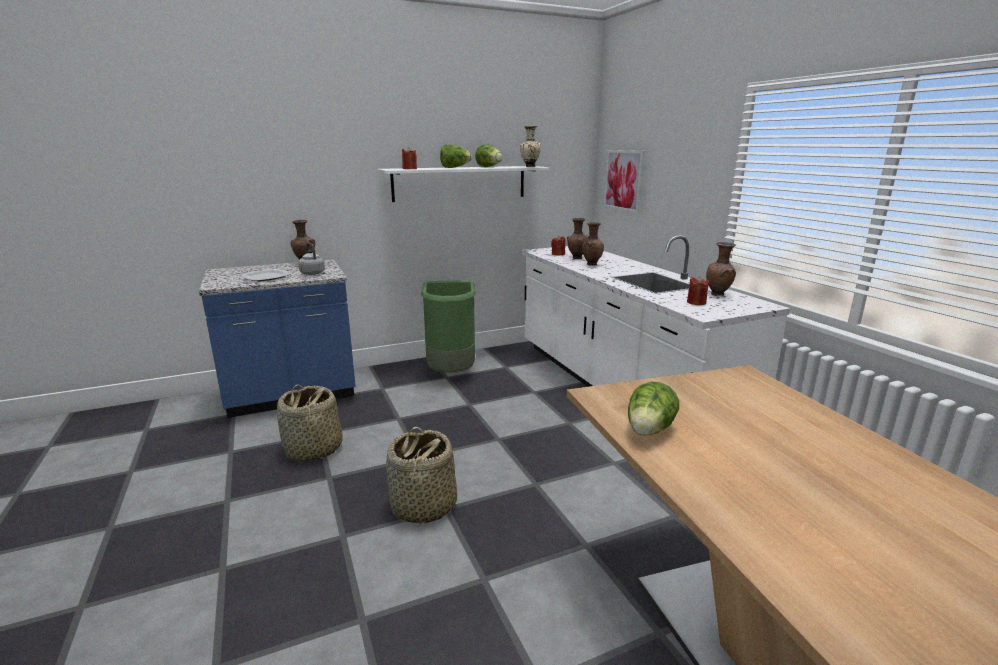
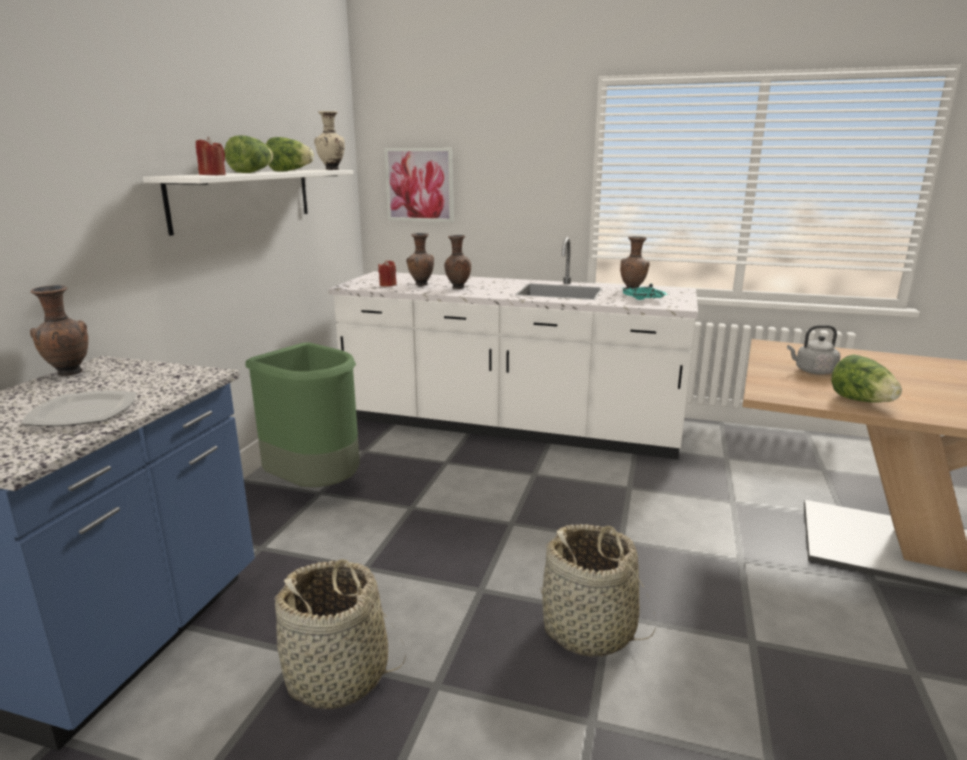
camera: 50 degrees left, 0 degrees up
grey kettle [298,243,325,275] -> grey kettle moved to [787,325,840,375]
red candle [687,276,709,305] -> turquoise tray [622,284,668,300]

